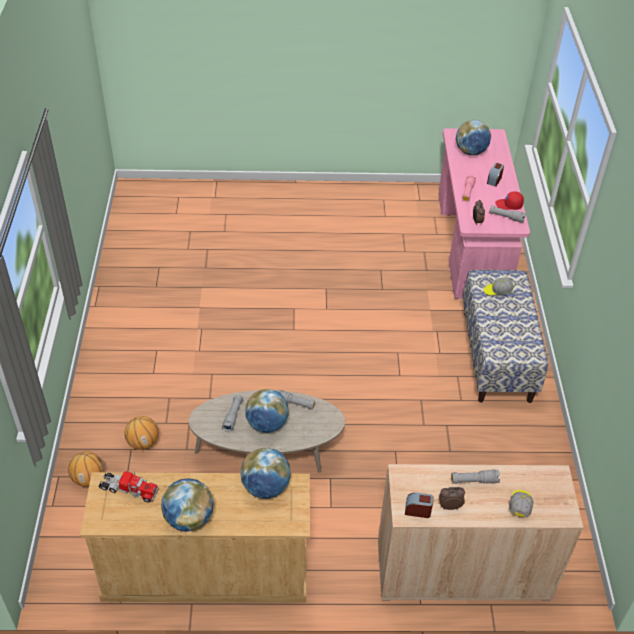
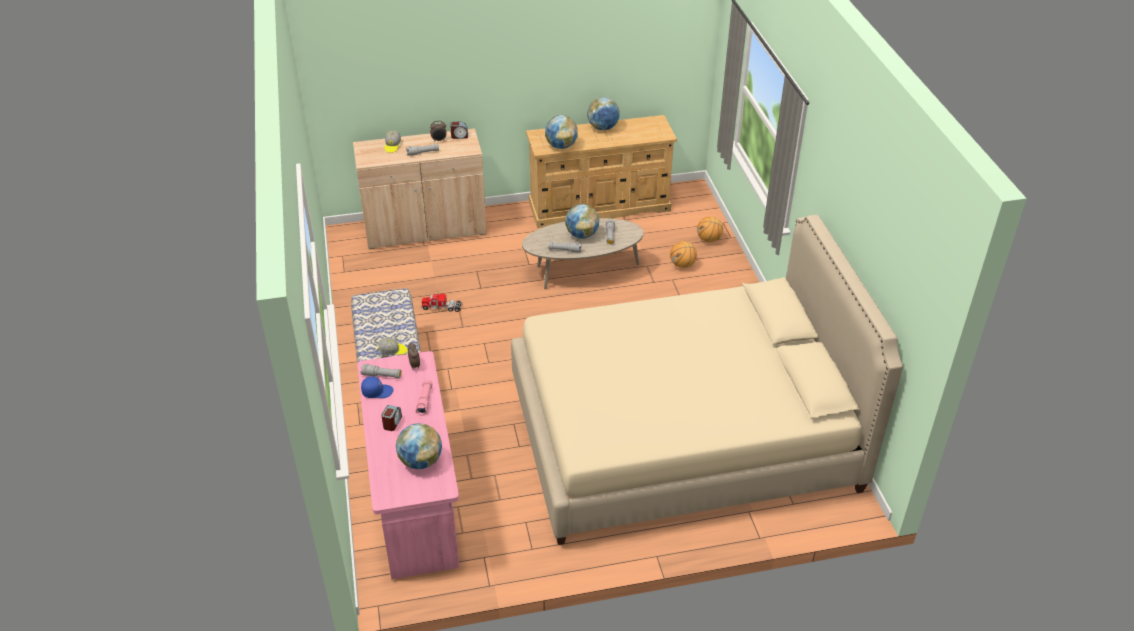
camera: 170 degrees right, 5 degrees down
toy truck [98,471,159,503] -> toy truck moved to [421,293,462,312]
red cap [495,191,524,210] -> blue cap [361,376,393,398]
none -> beige bed [511,215,903,545]

